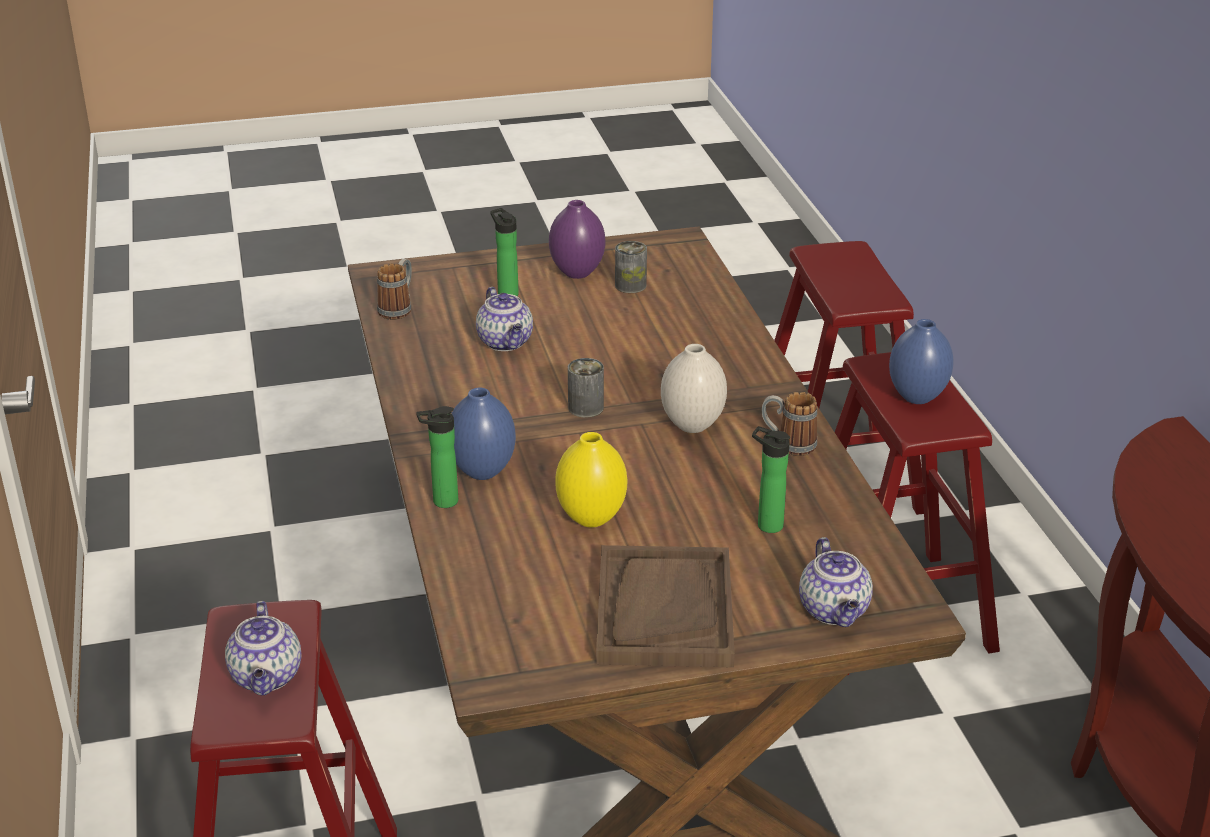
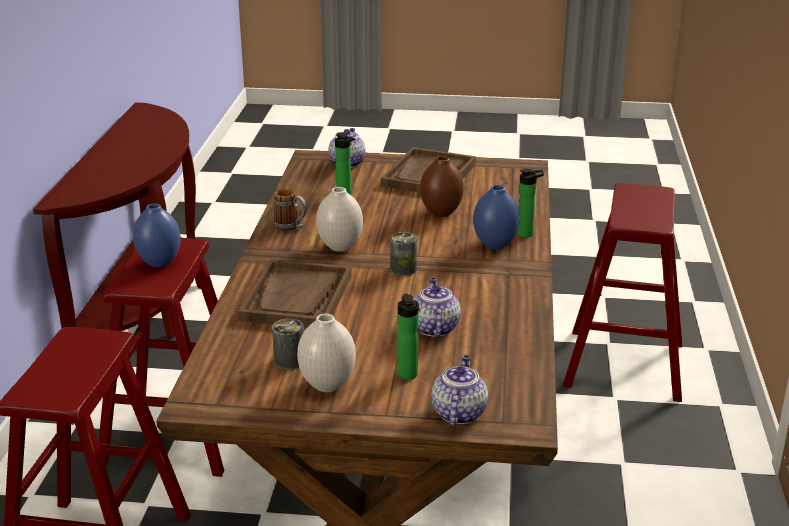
camera: 160 degrees left, 5 degrees down
teapot [225,601,302,695] -> teapot moved to [431,355,488,425]
mug [377,259,412,320] -> none
purple vase [549,200,605,279] -> white vase [297,314,356,392]
yellow vase [555,432,627,527] -> brown vase [420,156,464,217]
none -> brown tray [238,259,352,328]

